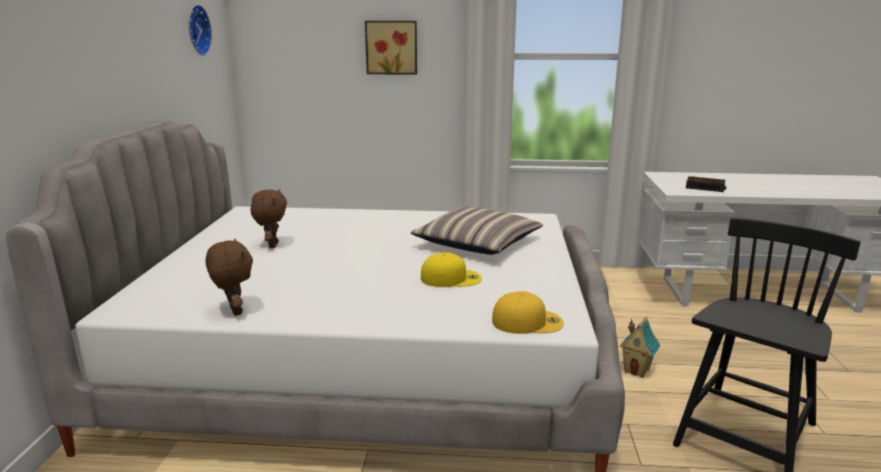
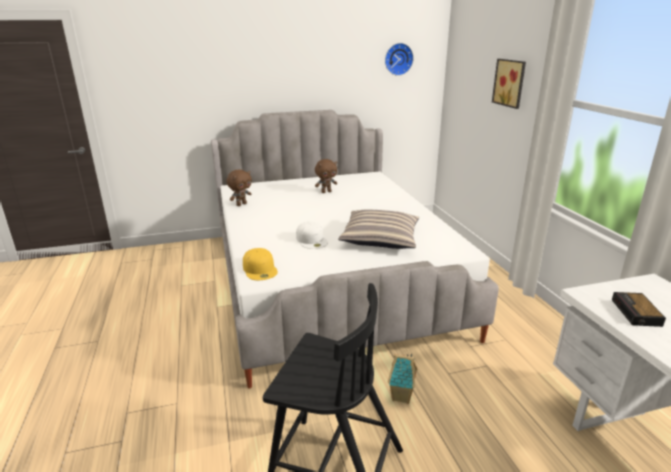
camera: 70 degrees right, 5 degrees up
yellow cap [421,252,482,287] -> white cap [296,222,328,249]

